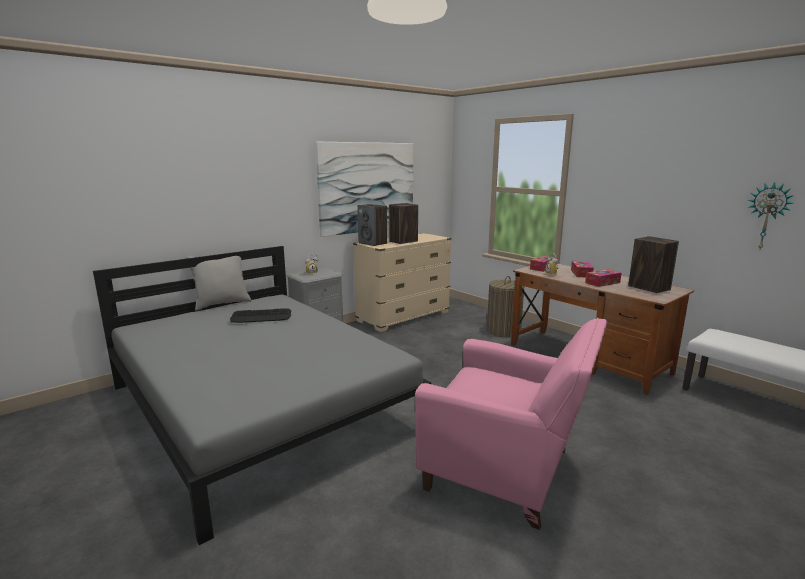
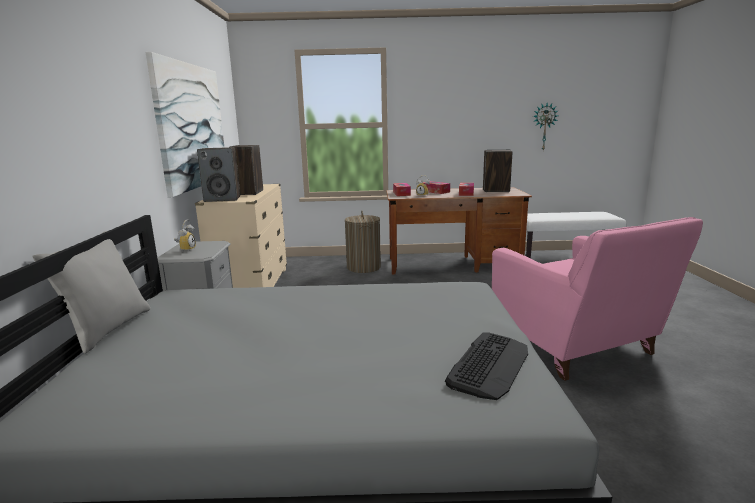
camera: 50 degrees left, 0 degrees up
keyboard [230,308,291,323] -> keyboard moved to [445,332,528,400]
pink armchair [415,318,607,530] -> pink armchair turned 90 degrees clockwise [492,217,703,381]

